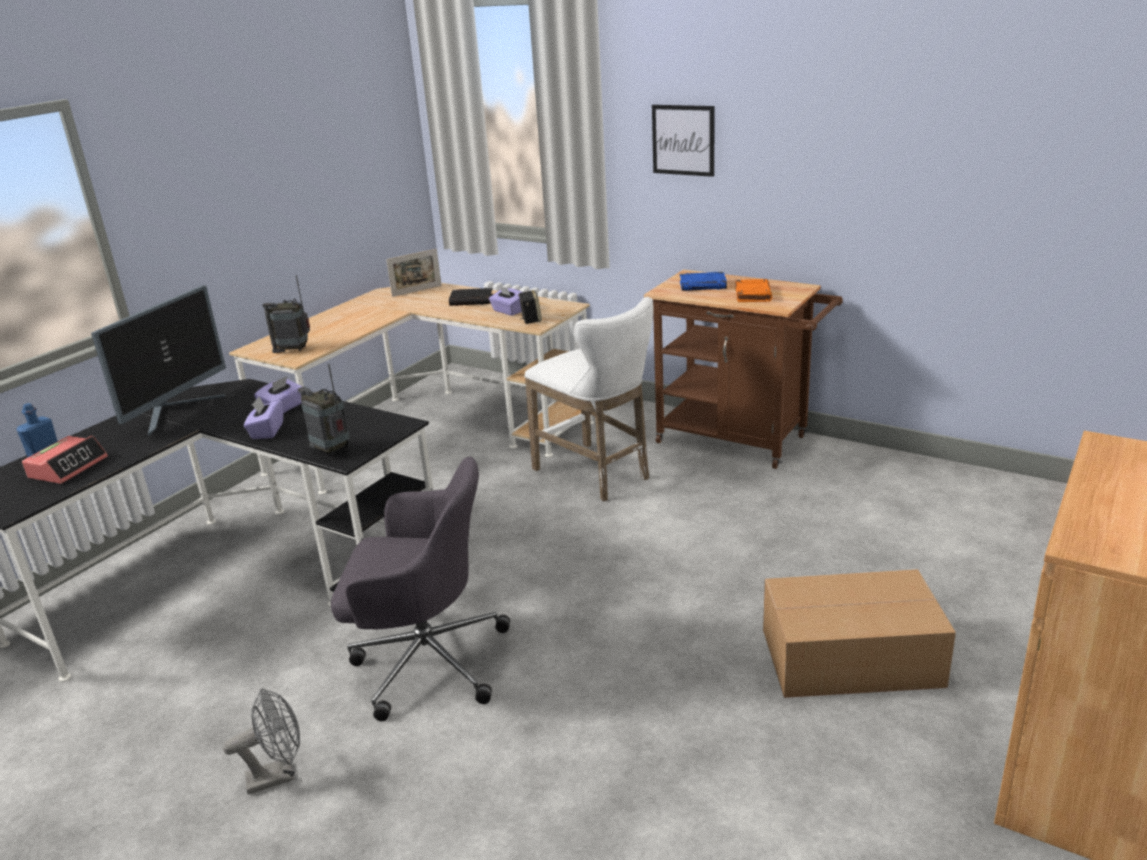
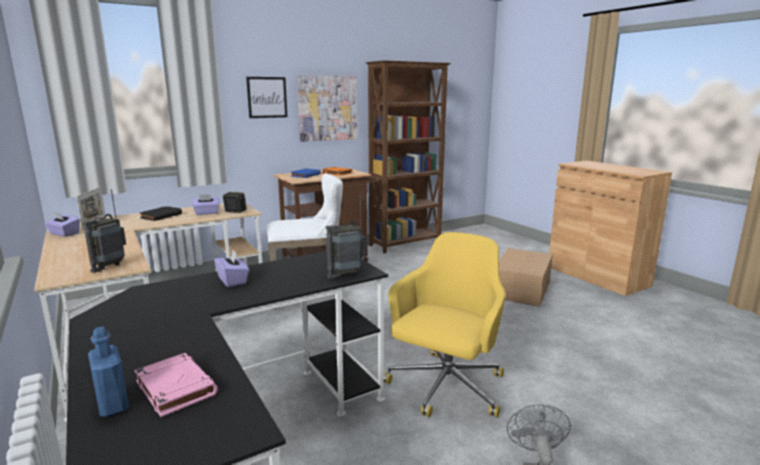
camera: 65 degrees left, 10 degrees down
alarm clock [22,436,108,484] -> pink book [135,353,218,417]
monitor [91,285,226,436] -> none
purple tissue box [244,397,283,439] -> purple tissue box moved to [45,211,80,237]
grey office chair [331,457,510,721] -> yellow office chair [384,232,505,417]
none -> picture [297,75,357,142]
none -> brown bookcase [366,60,451,254]

